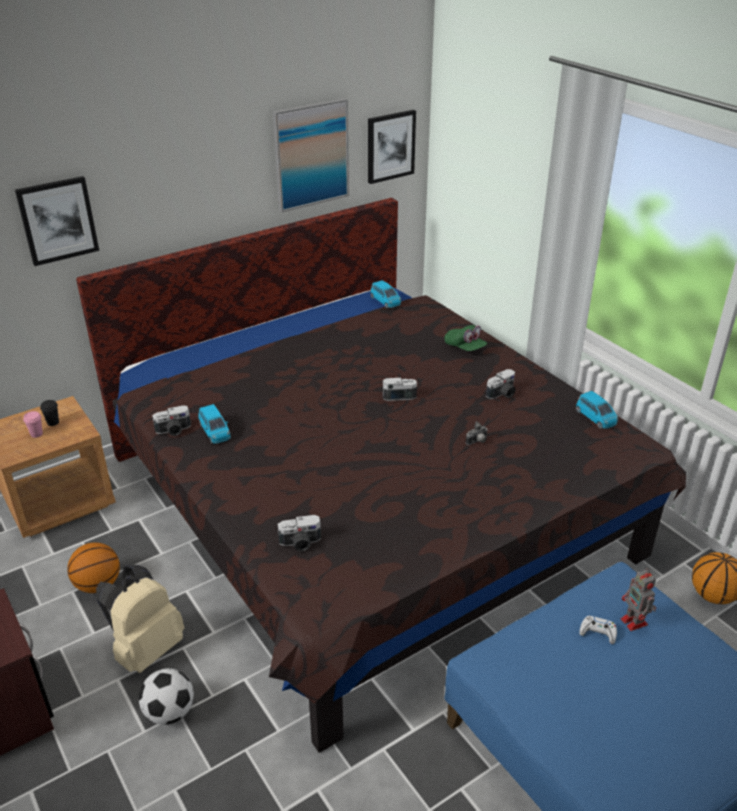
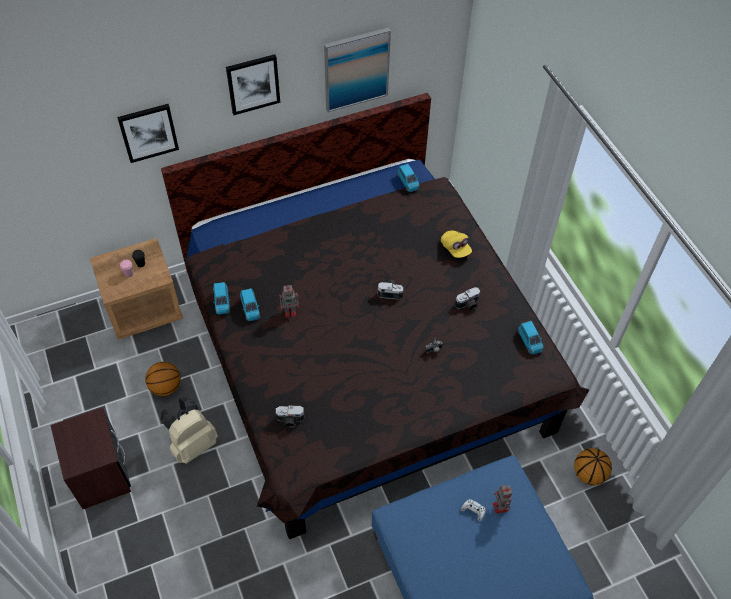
camera: 10 degrees right, 20 degrees up
football [139,668,194,725] -> none
camera [152,405,191,436] -> blue toy car [213,282,230,315]
picture [368,110,416,184] -> picture moved to [226,54,280,115]
green cap [444,325,487,351] -> yellow cap [441,231,472,258]
none -> toy robot [279,285,299,317]

